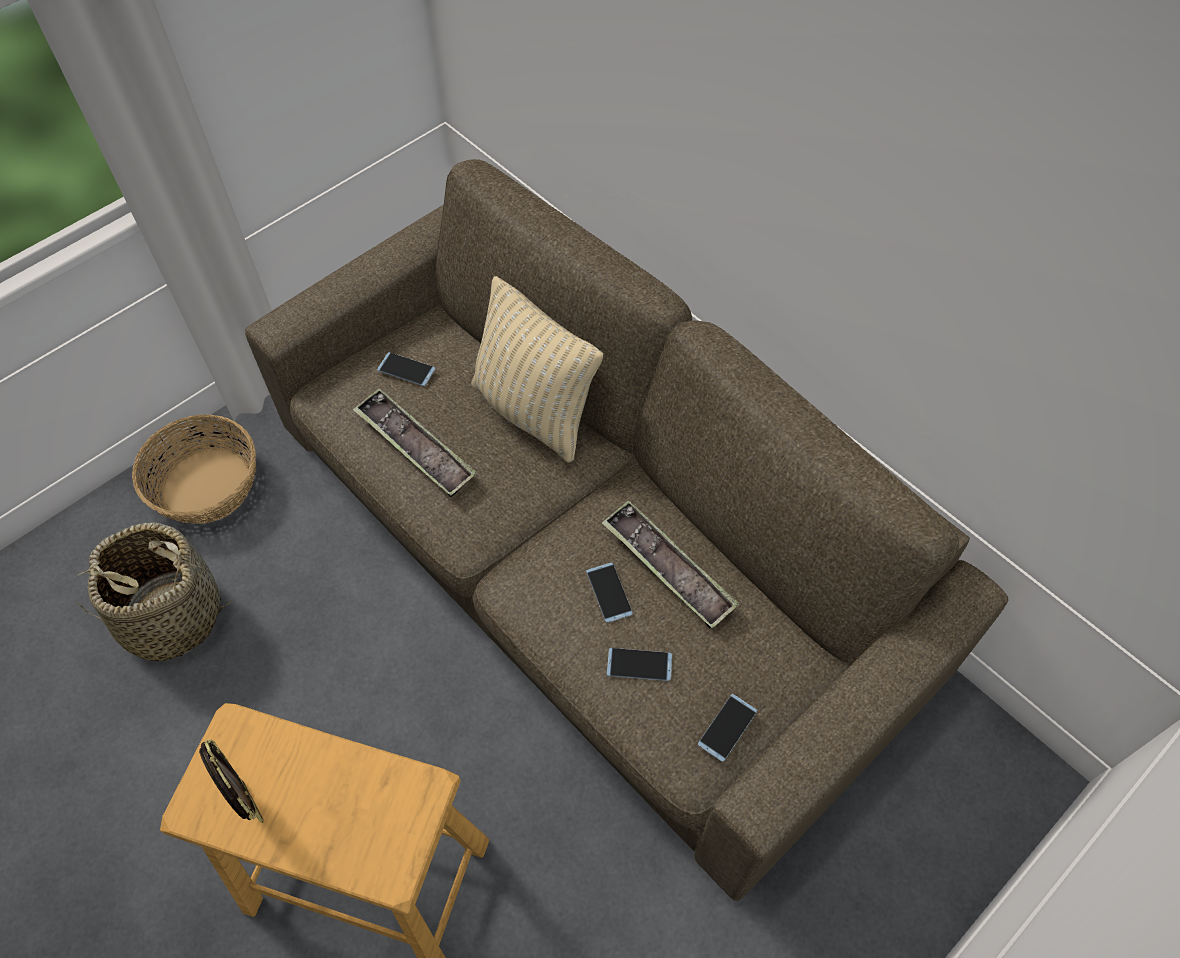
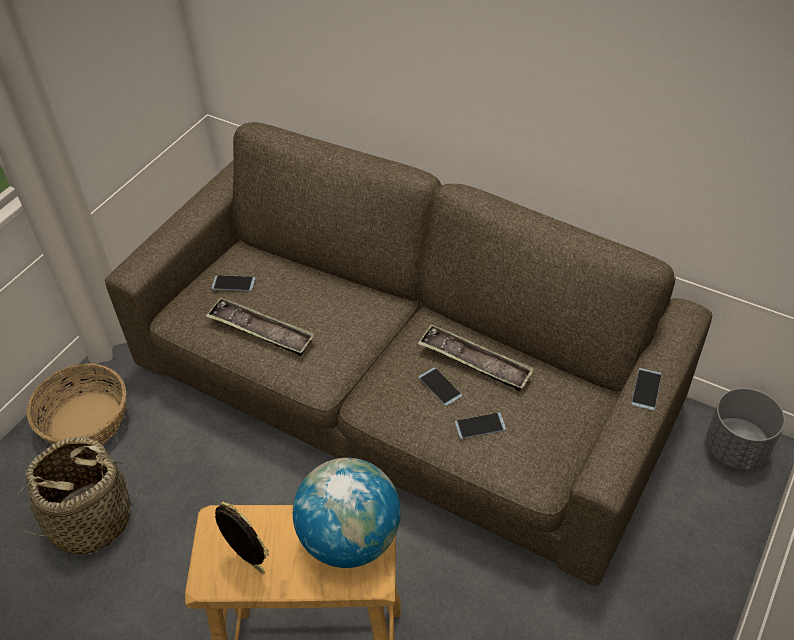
camera: 15 degrees left, 10 degrees down
beige pillow [471,276,603,463] -> none
phone [698,694,757,762] -> phone moved to [631,368,662,411]
none -> globe [293,458,401,568]
none -> grey planter [706,388,785,470]

